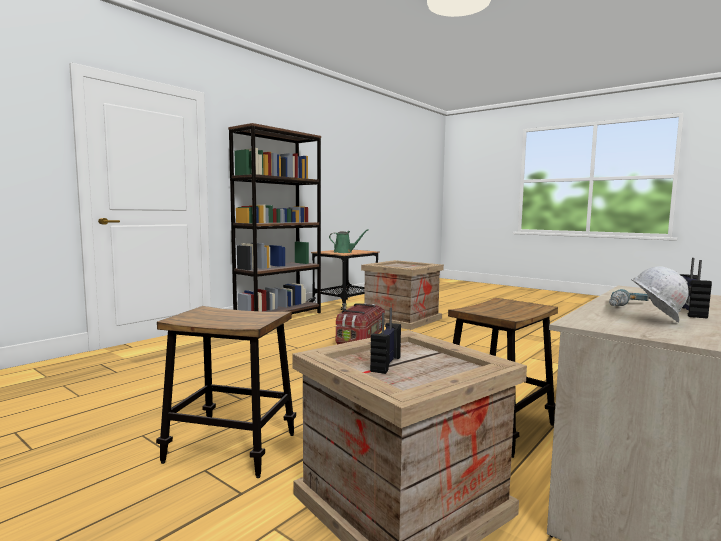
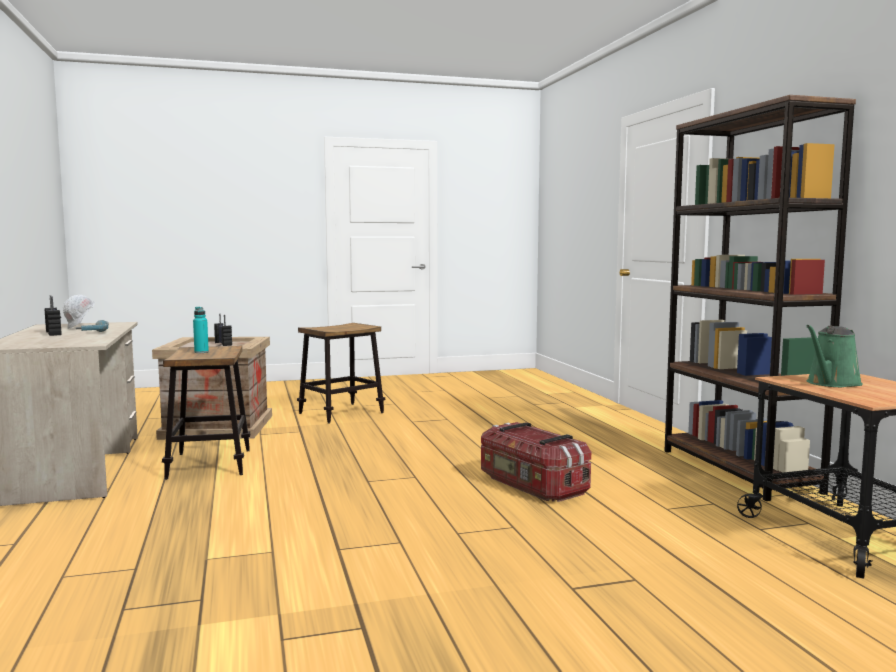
camera: 125 degrees right, 0 degrees up
crate [361,260,444,330] -> none
none -> turquoise bottle [193,307,209,353]

